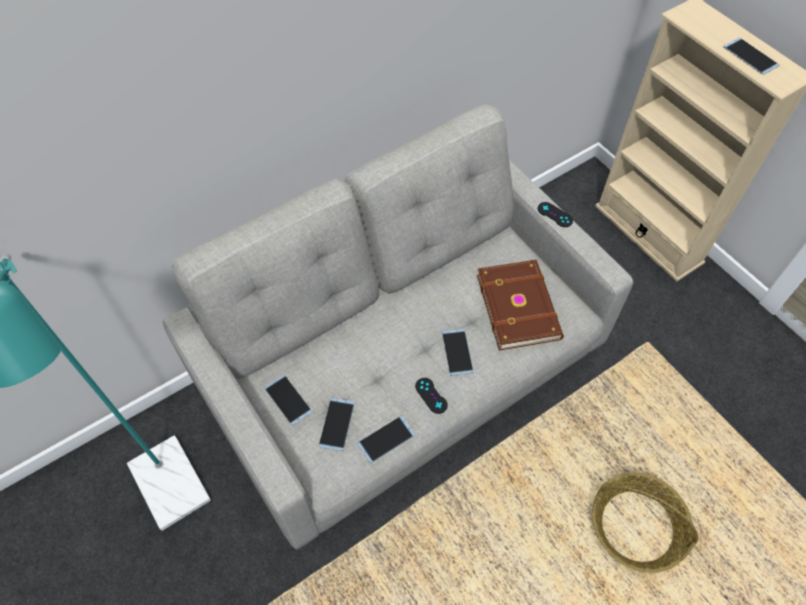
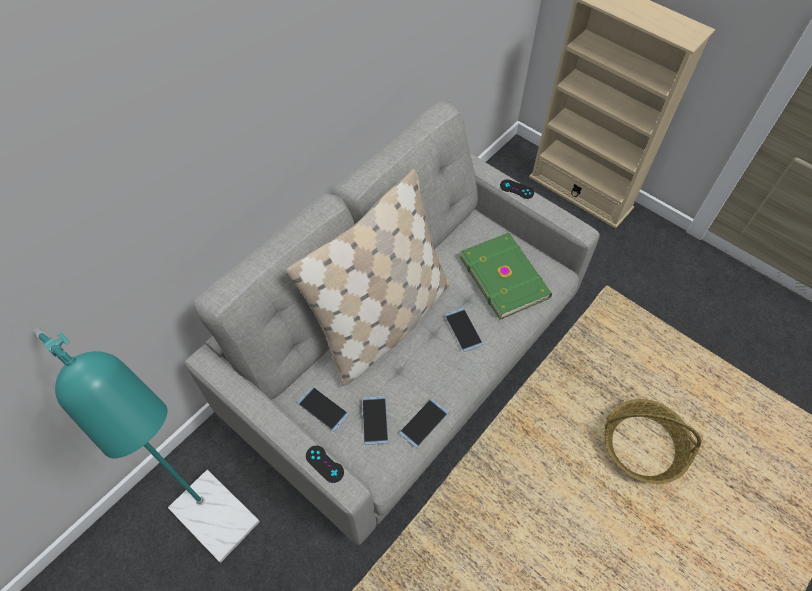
camera: 15 degrees left, 0 degrees up
black game controller [415,378,448,414] -> black game controller moved to [306,446,344,483]
brown book [477,260,564,350] -> green book [460,233,552,320]
phone [724,38,780,75] -> none
none -> beige pillow [287,169,450,386]

